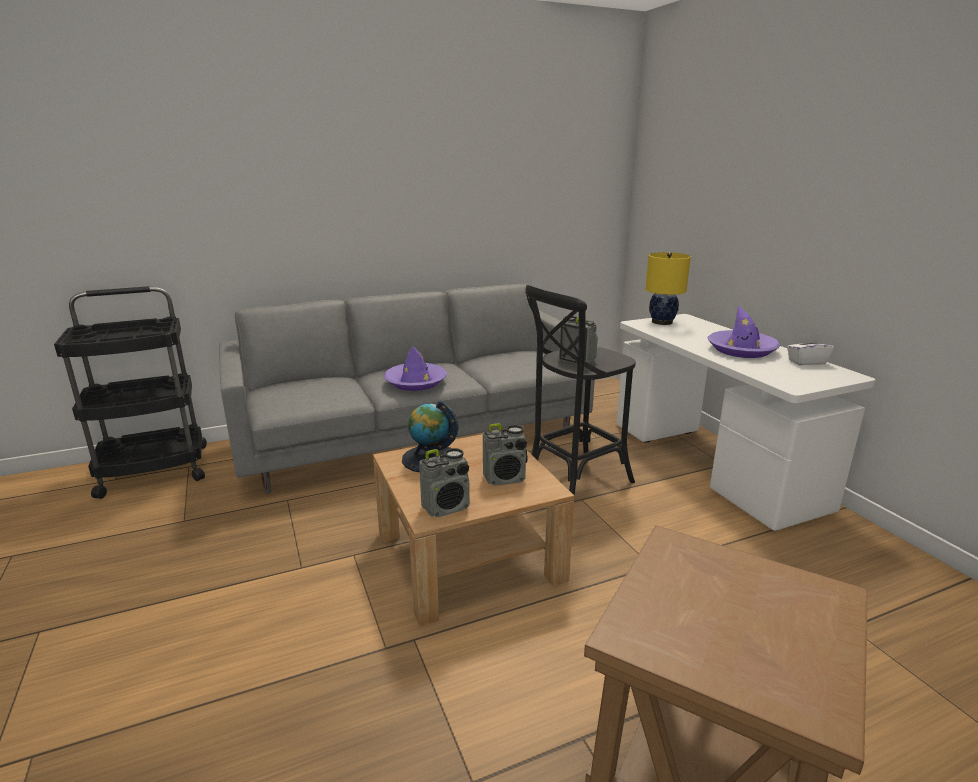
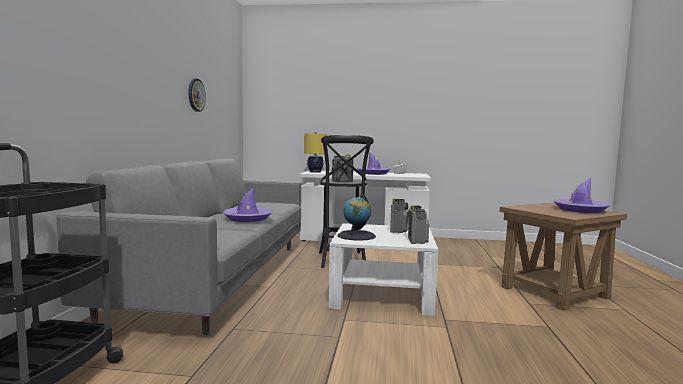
camera: 60 degrees left, 15 degrees down
brown coffee table [373,434,574,626] -> white coffee table [328,223,438,316]
none -> wall clock [189,79,206,112]
none -> purple hat [553,178,610,213]

